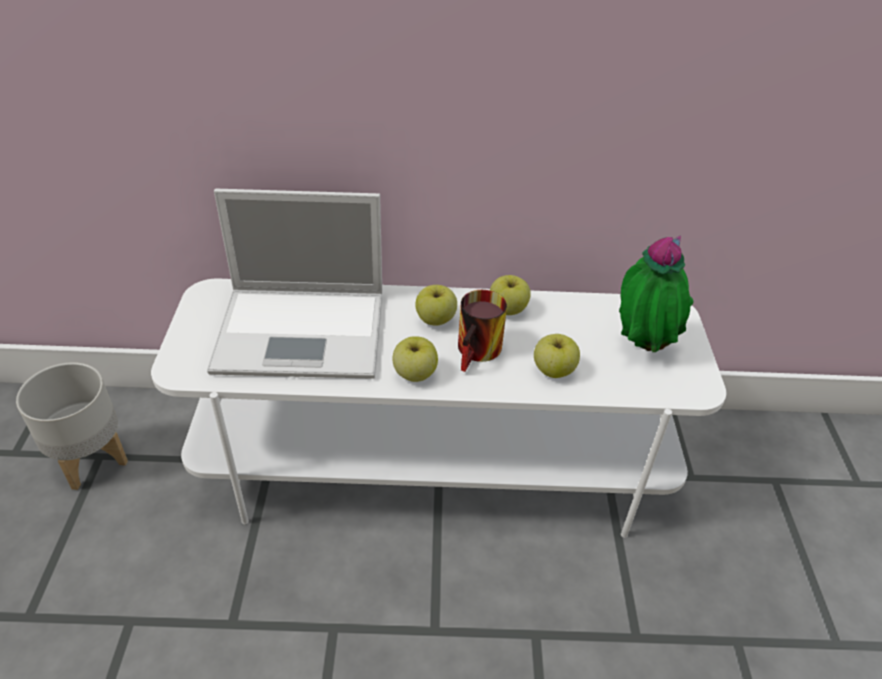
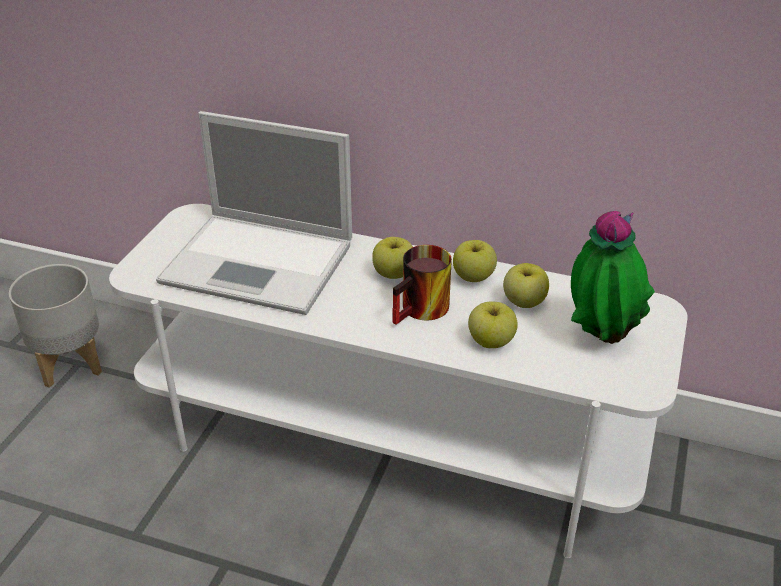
camera: 20 degrees right, 5 degrees down
apple [392,336,438,382] -> apple moved to [503,263,549,308]

